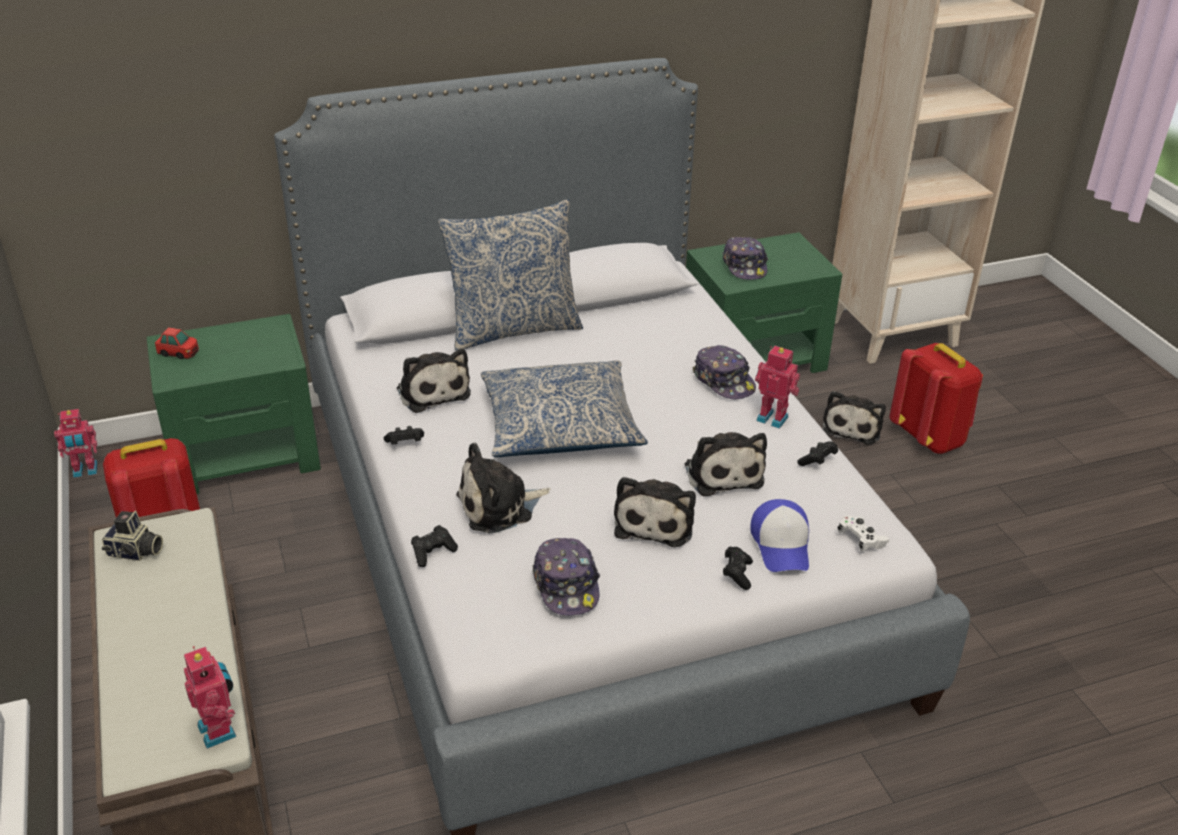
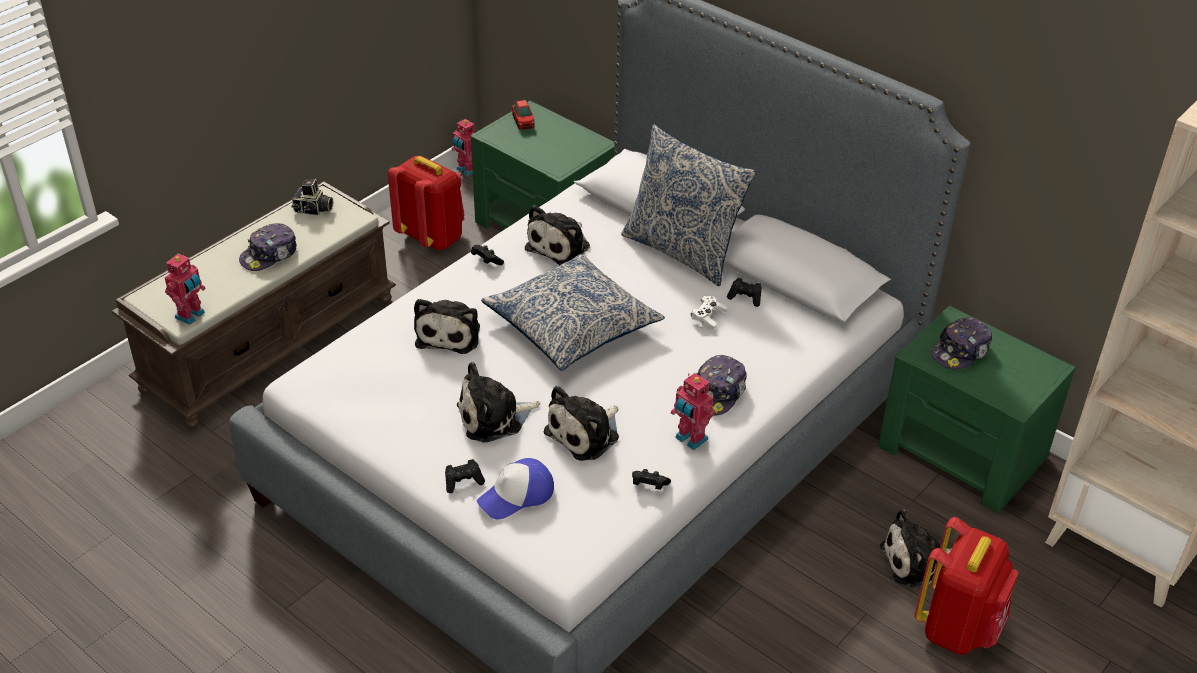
camera: 60 degrees right, 5 degrees up
camera [102,511,163,561] -> camera turned 60 degrees counterclockwise [292,179,333,216]
black game controller [411,525,458,567] -> black game controller moved to [727,278,762,307]
plush toy [456,443,551,534] -> plush toy turned 120 degrees counterclockwise [414,299,480,354]
cap [533,538,600,616] -> cap moved to [239,223,297,271]
toy robot [755,346,800,429] -> toy robot turned 135 degrees clockwise [671,373,715,450]
white game controller [837,516,889,552] -> white game controller moved to [691,296,728,330]

